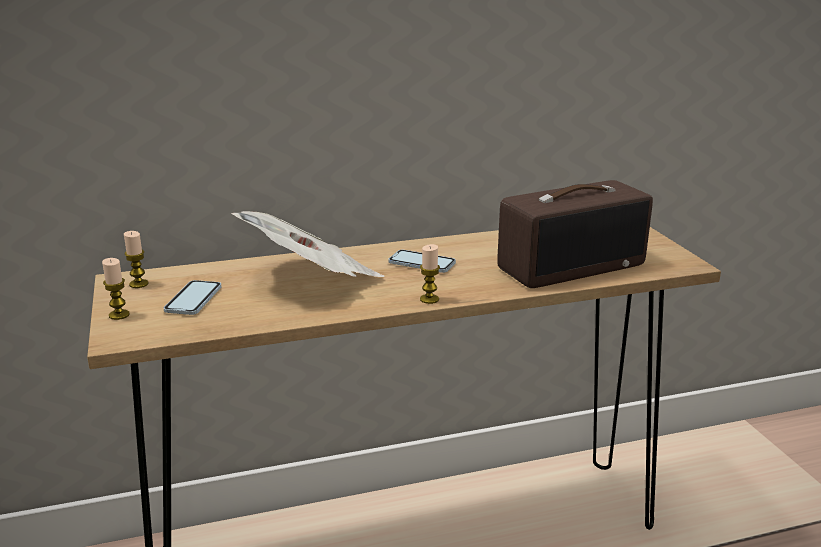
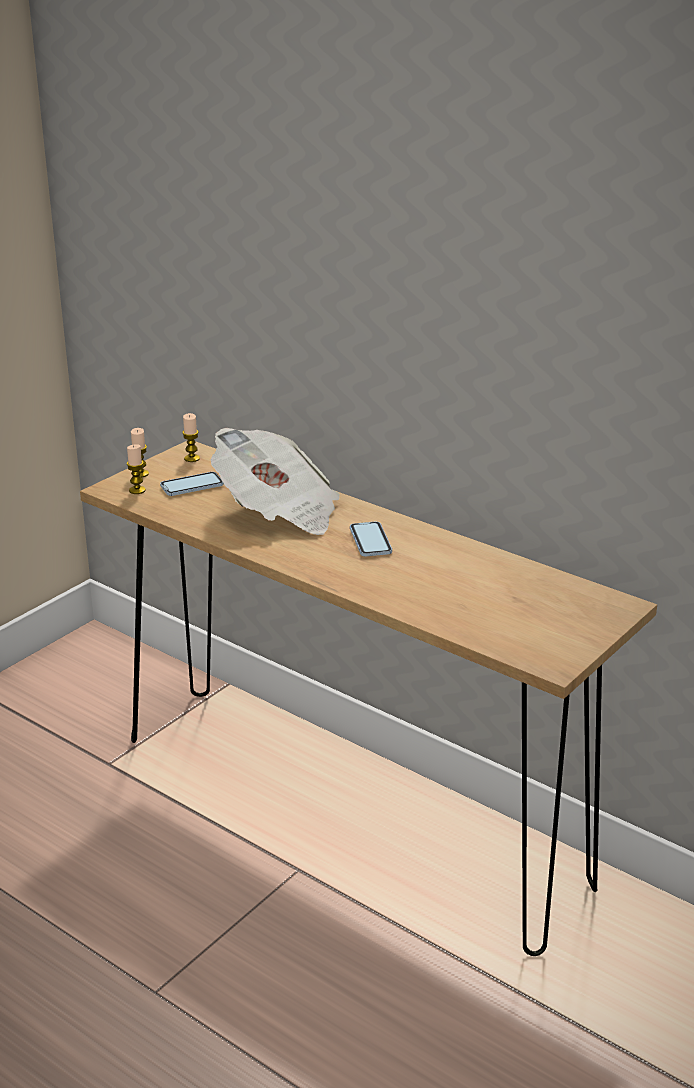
camera: 55 degrees right, 5 degrees up
candle [420,244,440,304] -> candle moved to [127,444,146,494]
radio [497,180,653,288] -> none

